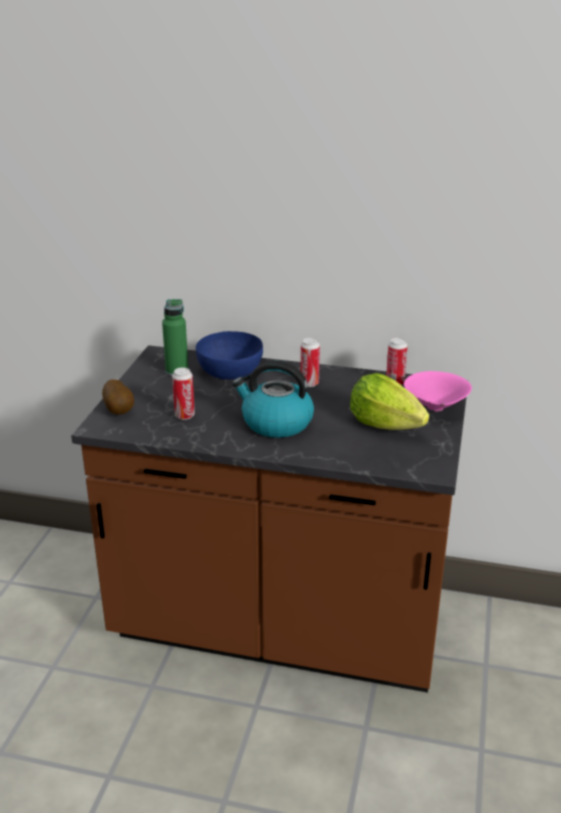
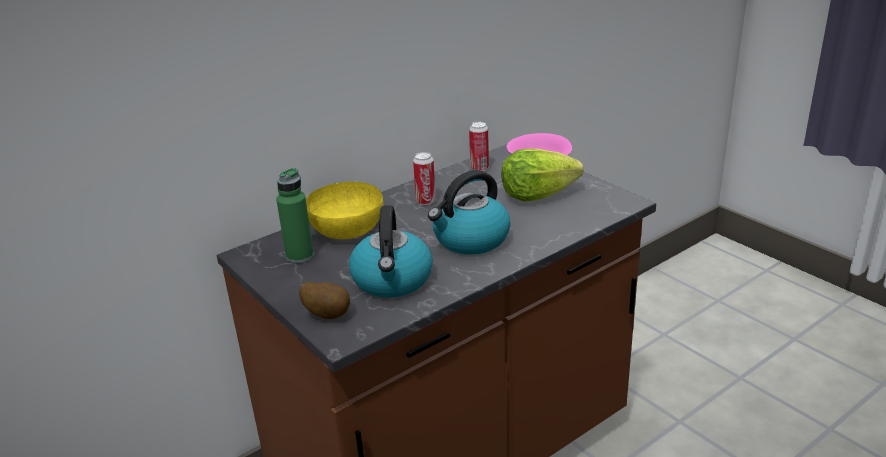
camera: 50 degrees left, 0 degrees up
can [172,368,195,420] -> kettle [349,205,433,298]
blue bowl [196,331,263,380] -> yellow bowl [306,182,383,239]

